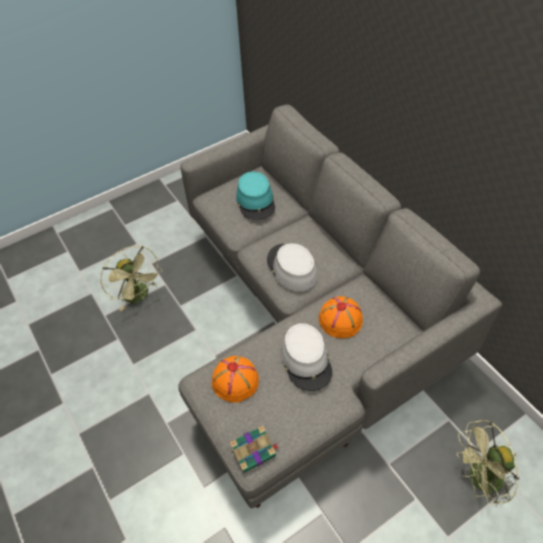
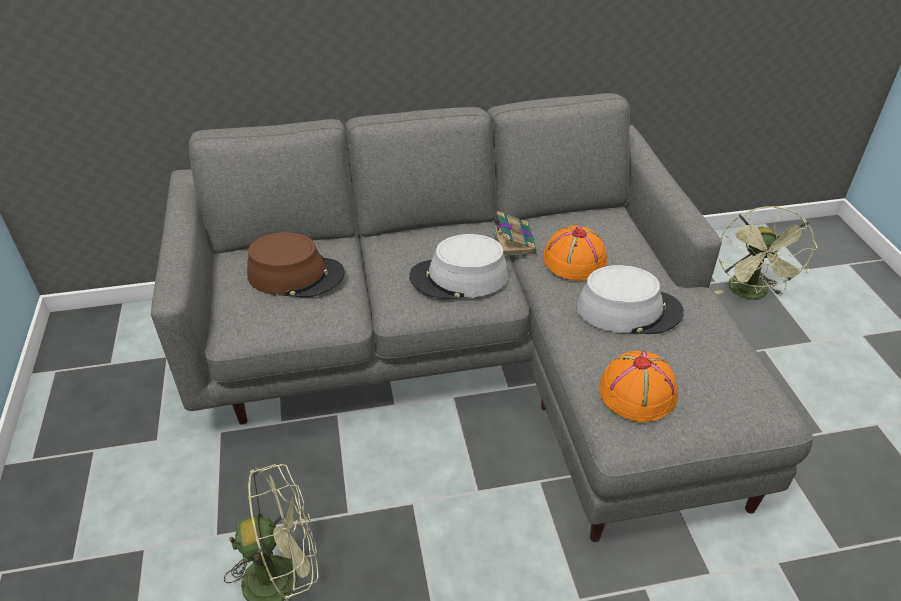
camera: 70 degrees left, 10 degrees down
book [230,425,279,473] -> book moved to [493,211,536,257]
turquoise hat [236,172,275,220] -> brown hat [247,232,345,297]

